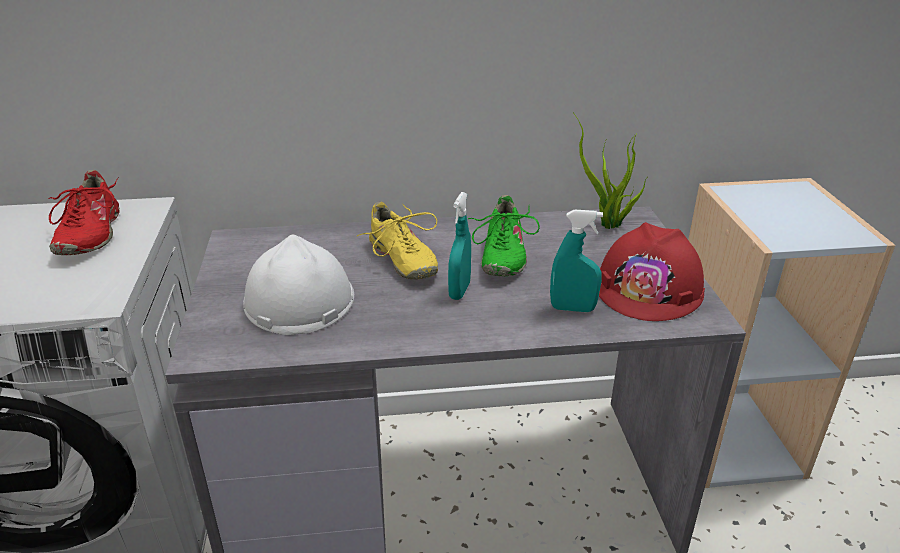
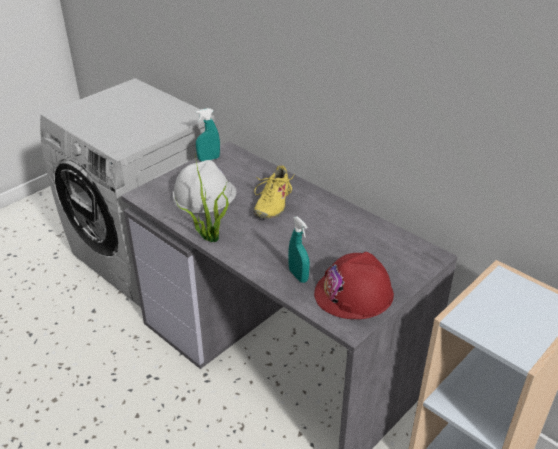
camera: 50 degrees right, 5 degrees up
red shoe [49,170,120,255] -> none
turquoise spray bottle [448,192,471,300] -> turquoise spray bottle moved to [196,108,220,162]
green shoe [468,195,540,277] -> none
potted plant [573,112,647,229] -> potted plant moved to [175,155,229,242]

